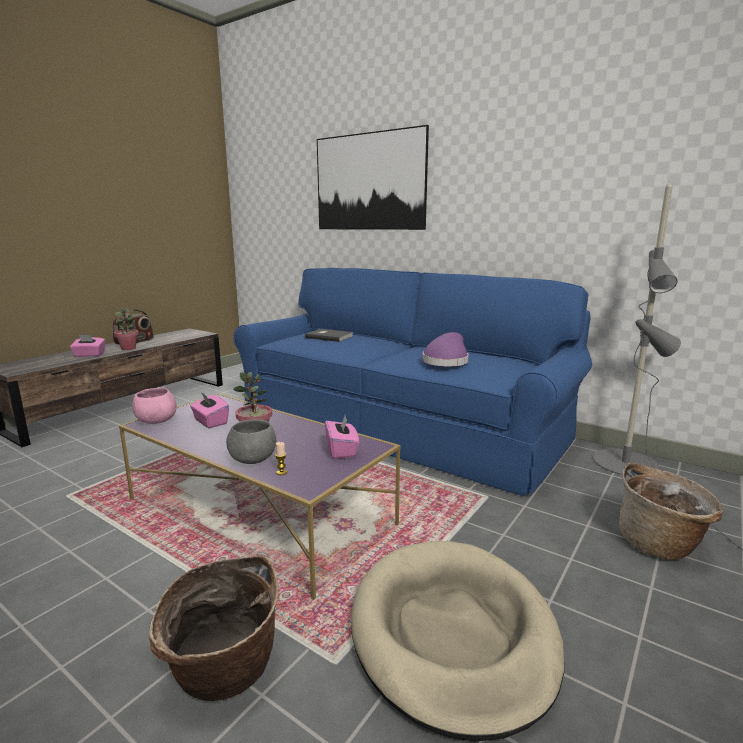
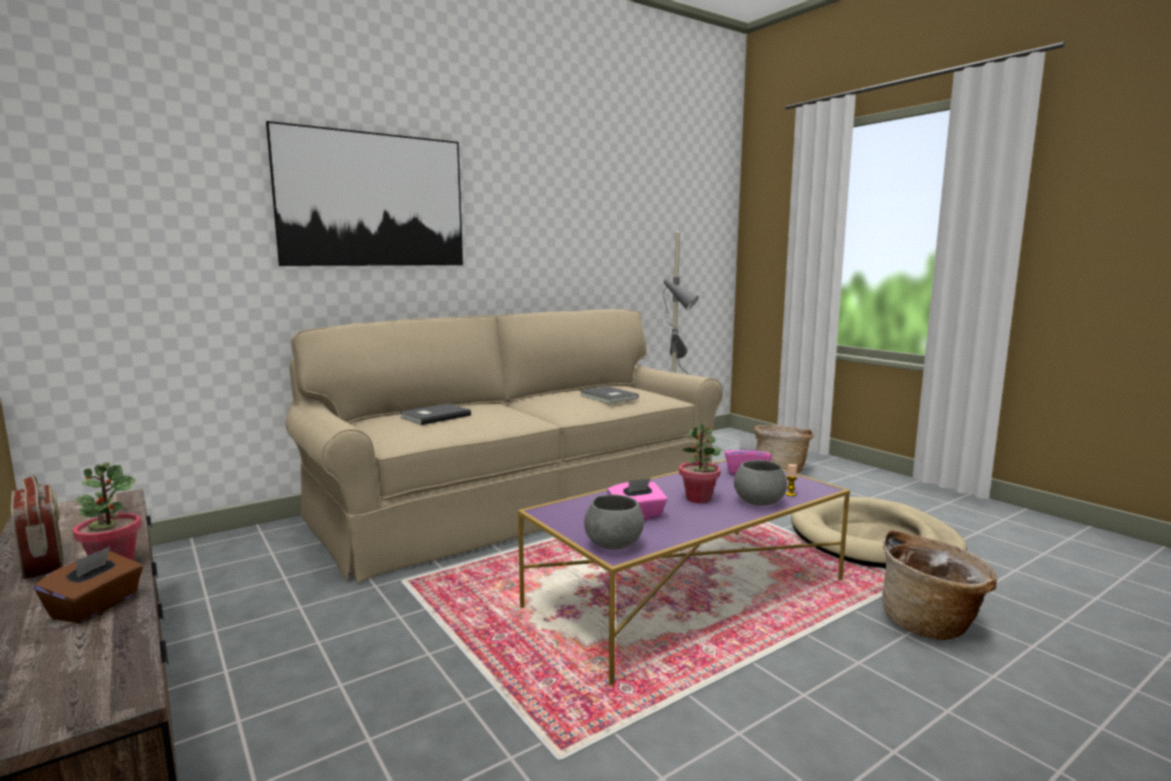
camera: 70 degrees left, 5 degrees down
pink tissue box [70,335,105,357] -> brown tissue box [34,546,143,624]
pink bowl [132,388,177,424] -> grey bowl [584,494,644,550]
blue sofa [234,268,592,496] -> beige sofa [285,309,723,583]
purple hat [423,332,469,366] -> grey book [579,386,639,404]

